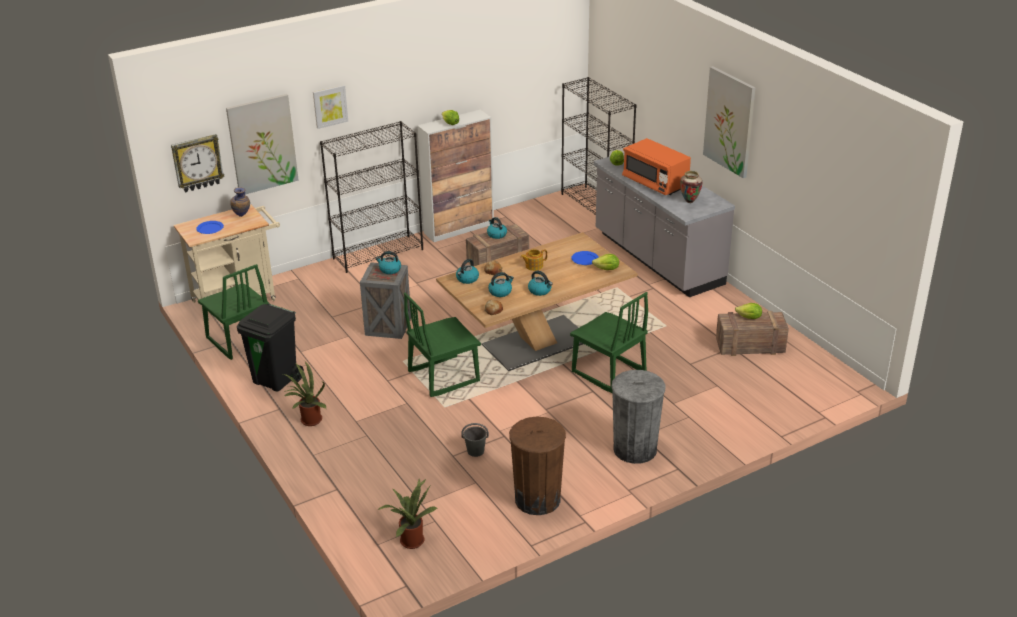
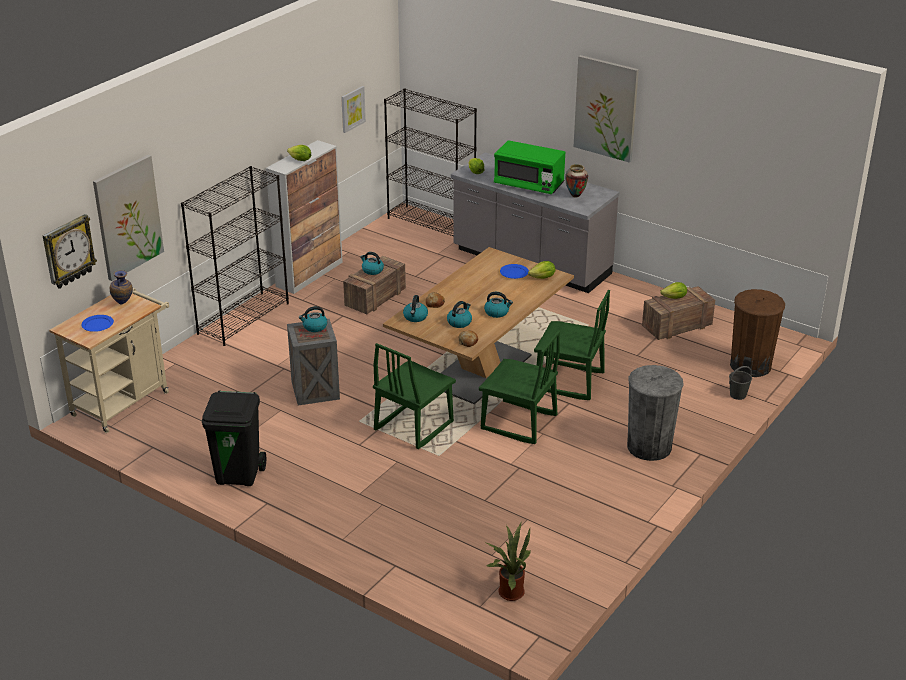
camera: 25 degrees left, 0 degrees up
green chair [198,264,269,360] -> green chair moved to [479,330,560,444]
potted plant [283,362,326,426] -> none
picture [313,85,348,129] -> picture moved to [341,86,366,133]
grey bucket [461,423,489,457] -> grey bucket moved to [729,366,752,400]
brown trash can [509,416,566,515] -> brown trash can moved to [730,289,785,377]
teapot [520,249,547,271] -> none
orange microwave [622,138,691,195] -> green microwave [494,140,565,194]

